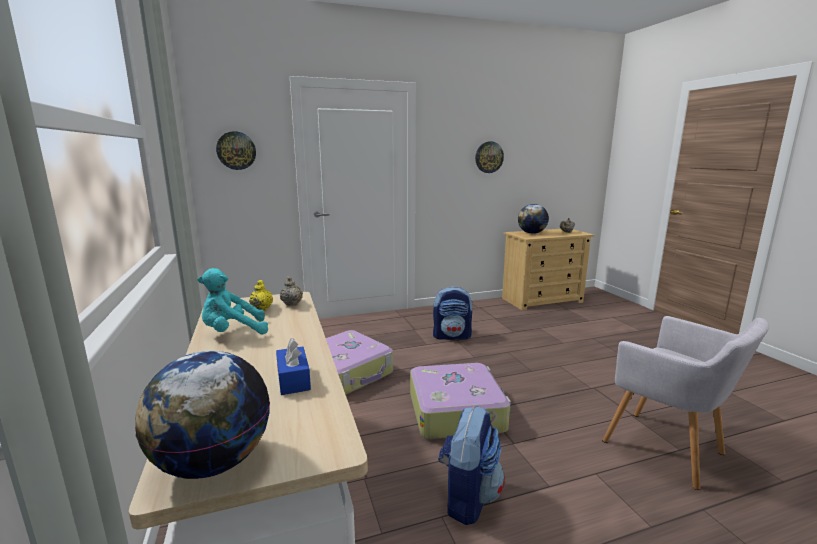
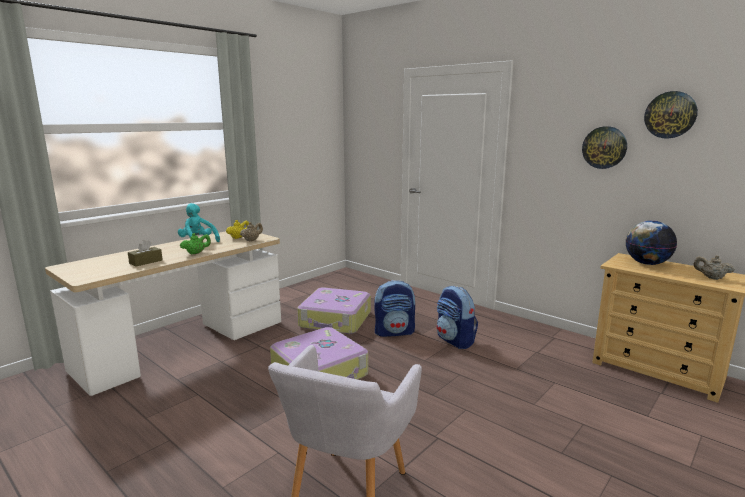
camera: 60 degrees right, 0 degrees up
globe [135,351,270,479] -> none
wall clock [216,131,256,170] -> wall clock moved to [644,91,698,138]
blue tissue box [276,338,311,395] -> brown tissue box [128,240,163,266]
backpack [438,406,505,525] -> backpack moved to [374,280,415,337]
none -> green teapot [180,233,211,255]

